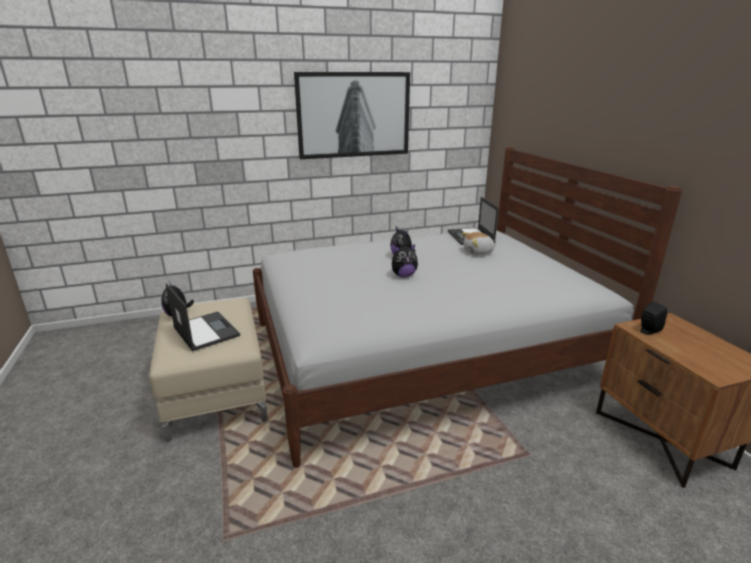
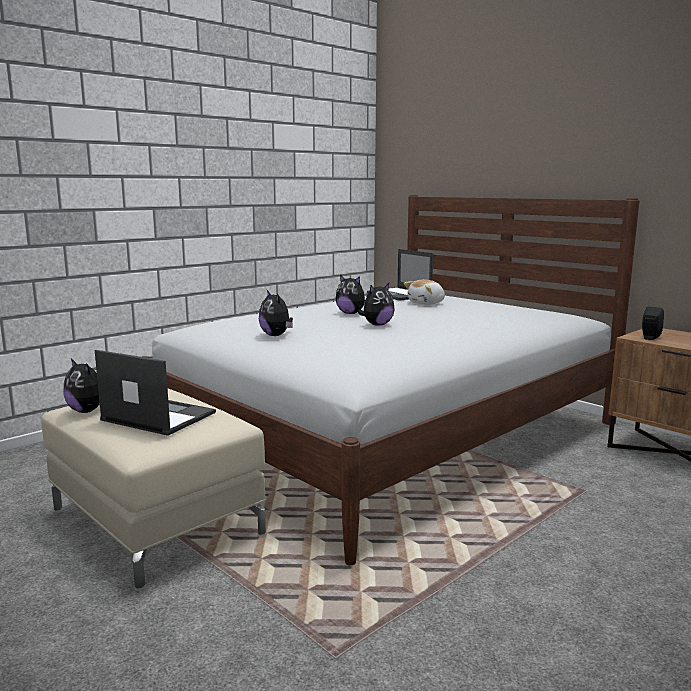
camera: 25 degrees left, 10 degrees down
picture [294,72,410,159] -> none
none -> plush toy [259,290,293,336]

